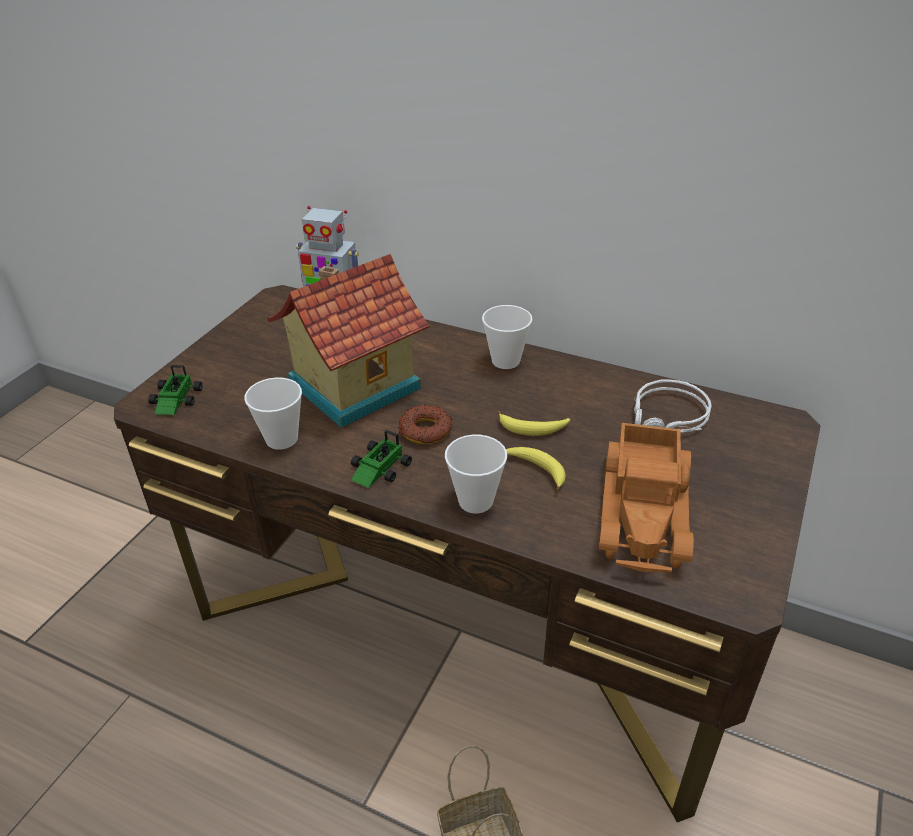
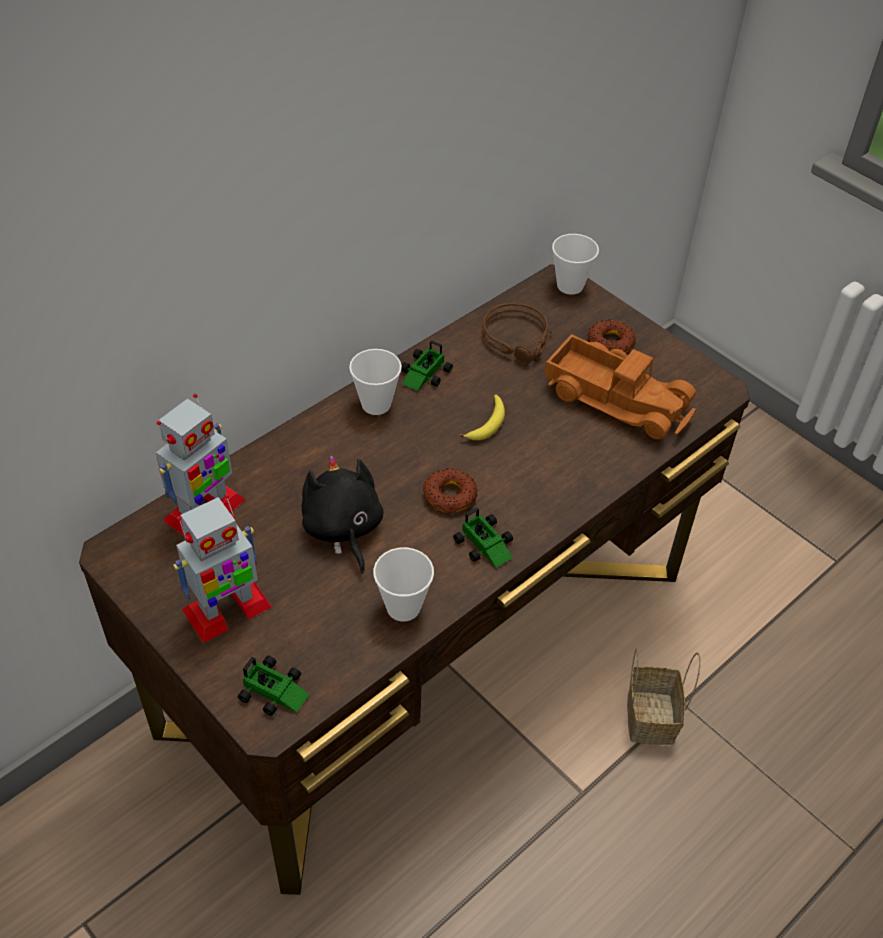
camera: 70 degrees left, 10 degrees up
toy house [267,254,429,428] -> black plush toy [302,456,383,574]
cup [445,434,507,514] -> cup moved to [552,234,599,295]
banana [506,447,566,491] -> none
grey headphones [634,380,711,433] -> brown headphones [482,303,554,364]
none -> toy robot [173,494,272,643]
none -> toy car [401,340,453,391]
none -> donut [588,319,636,353]

